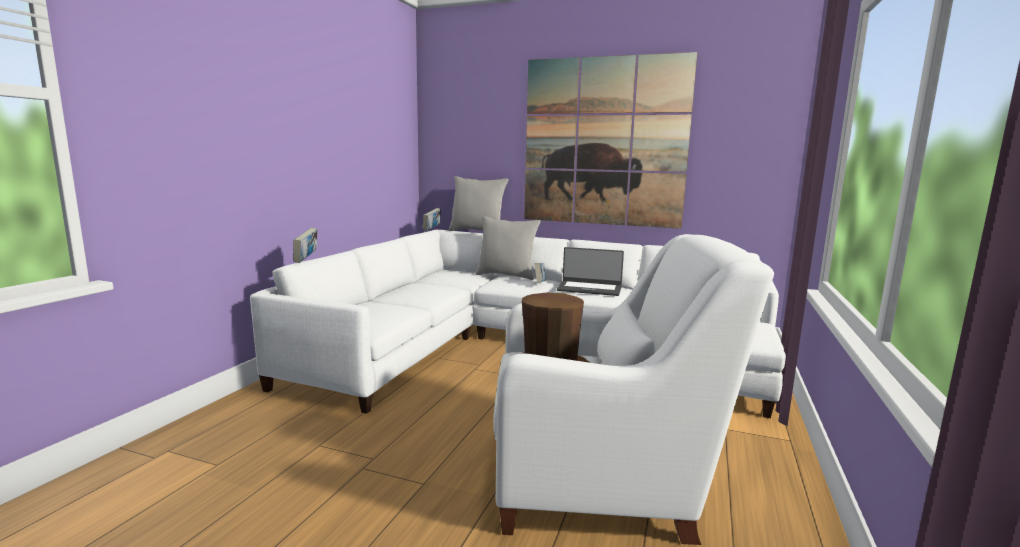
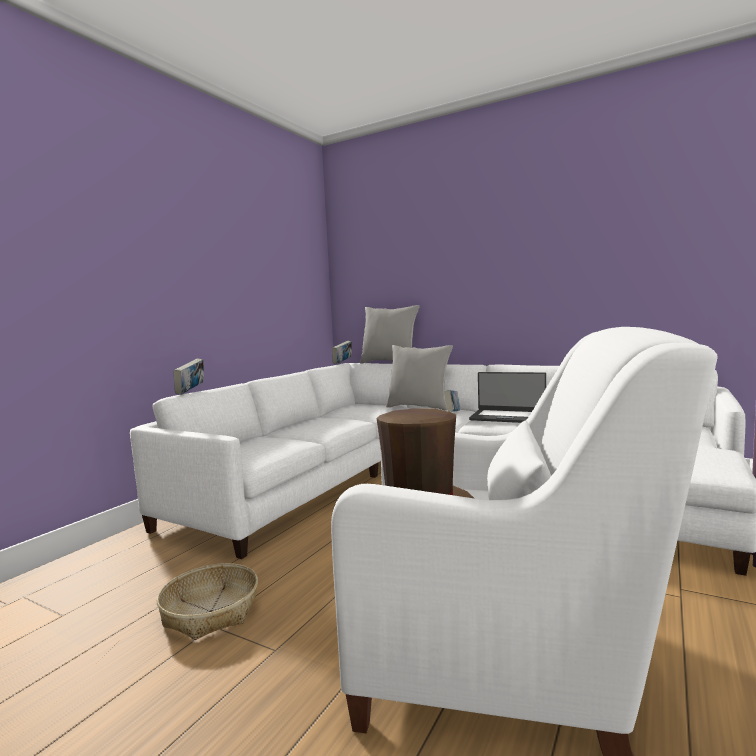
camera: 10 degrees right, 5 degrees down
picture [524,52,698,229] -> none
none -> basket [157,563,258,640]

